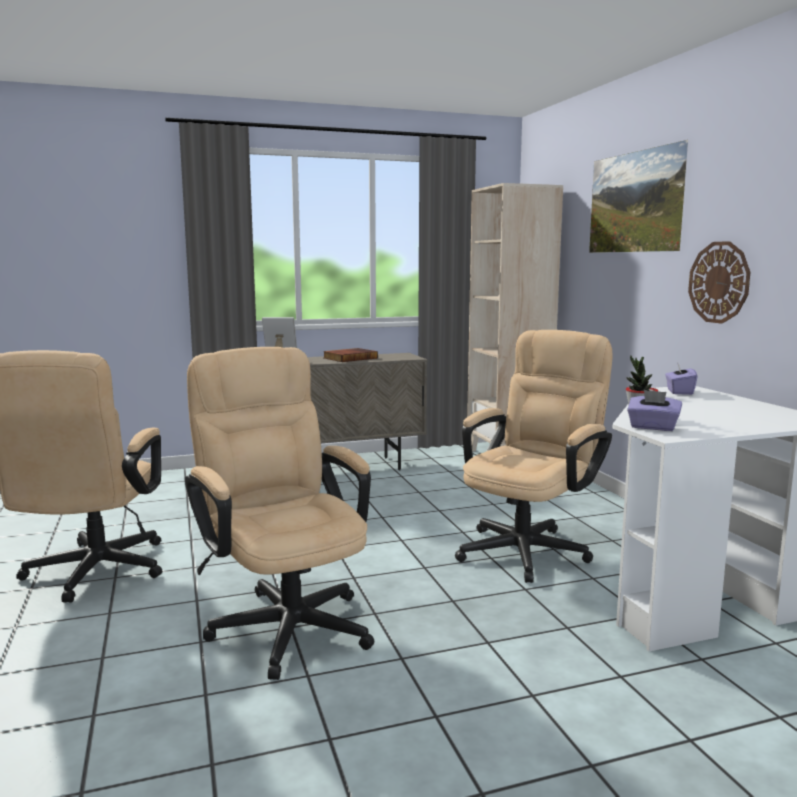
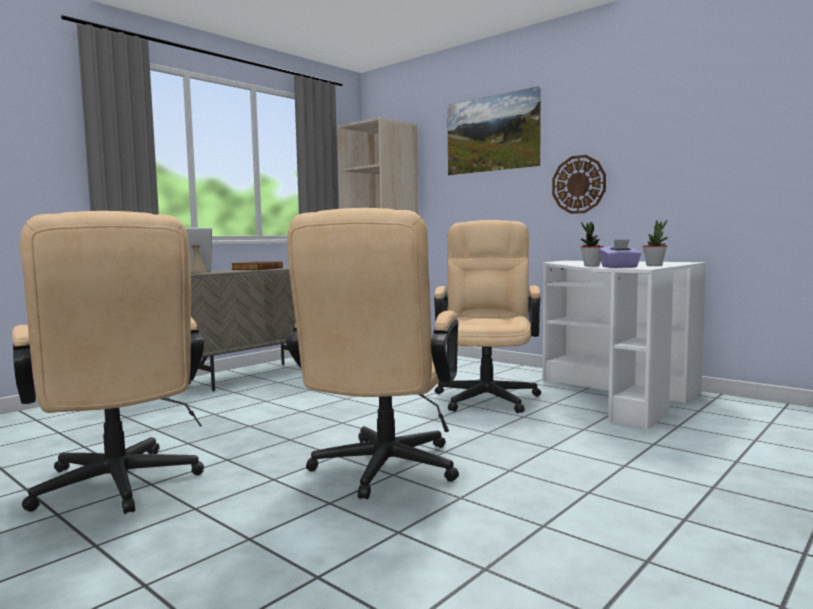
camera: 30 degrees left, 5 degrees down
beige office chair [185,347,374,680] -> beige office chair turned 105 degrees counterclockwise [286,208,459,499]
purple tissue box [665,362,697,395] -> none
none -> potted plant [642,220,668,266]

